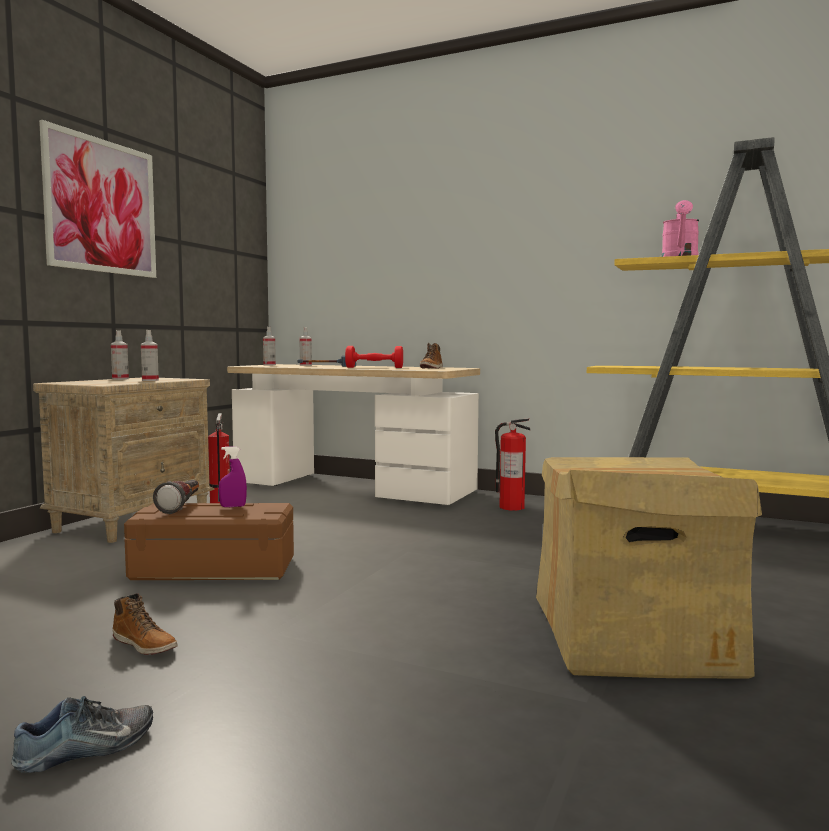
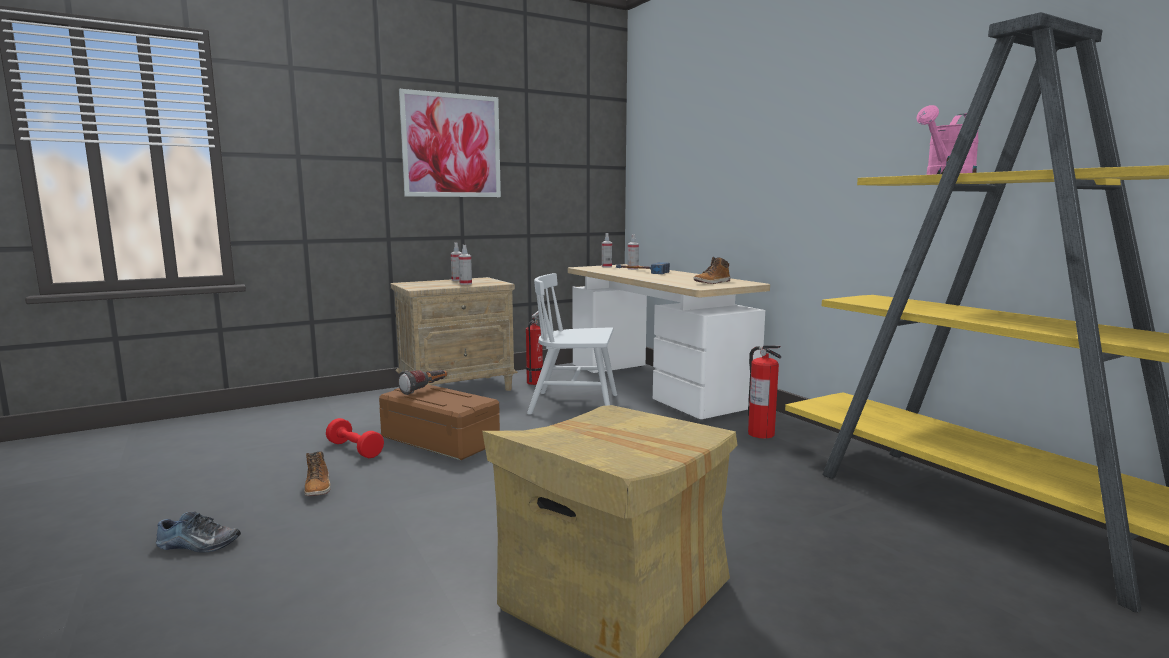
camera: 35 degrees right, 5 degrees up
purple spray bottle [219,446,247,507] -> none
red dumbbell [345,346,403,368] -> red dumbbell moved to [326,418,384,458]
none -> white chair [527,273,617,415]

